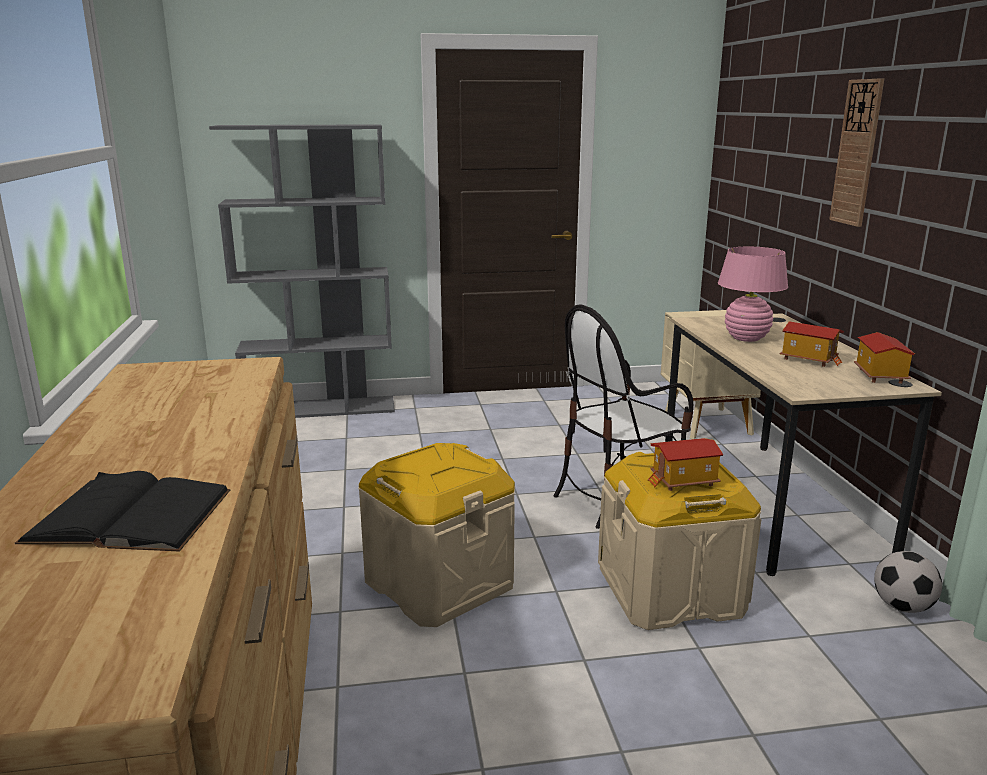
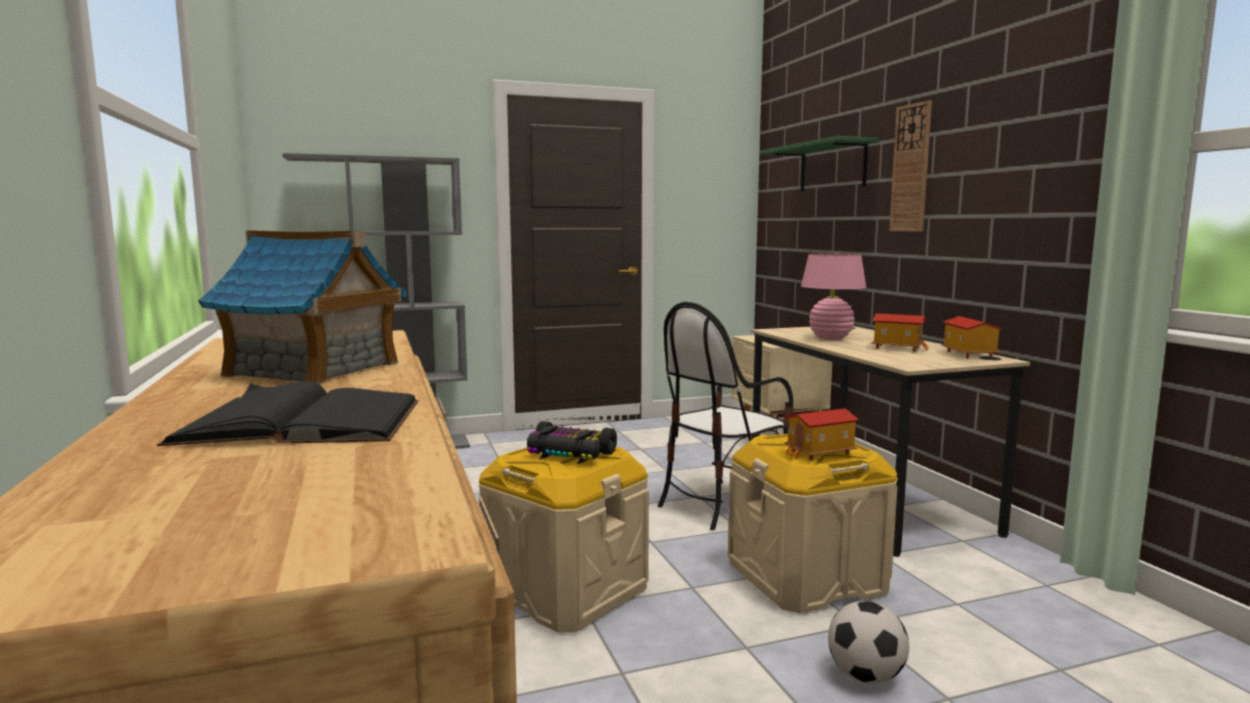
camera: 10 degrees left, 10 degrees down
football [874,551,942,613] -> football moved to [828,601,909,683]
none -> toy house [198,230,407,384]
none -> toy car [527,421,617,465]
none -> green shelf [759,136,879,191]

